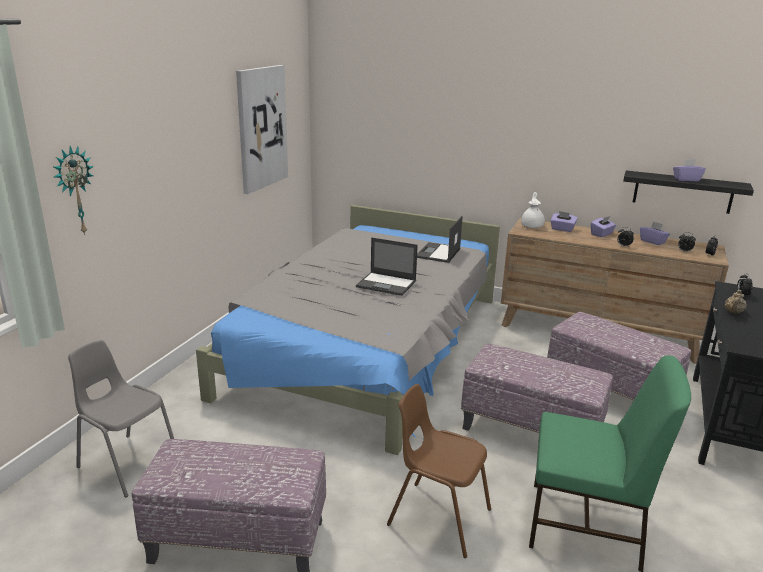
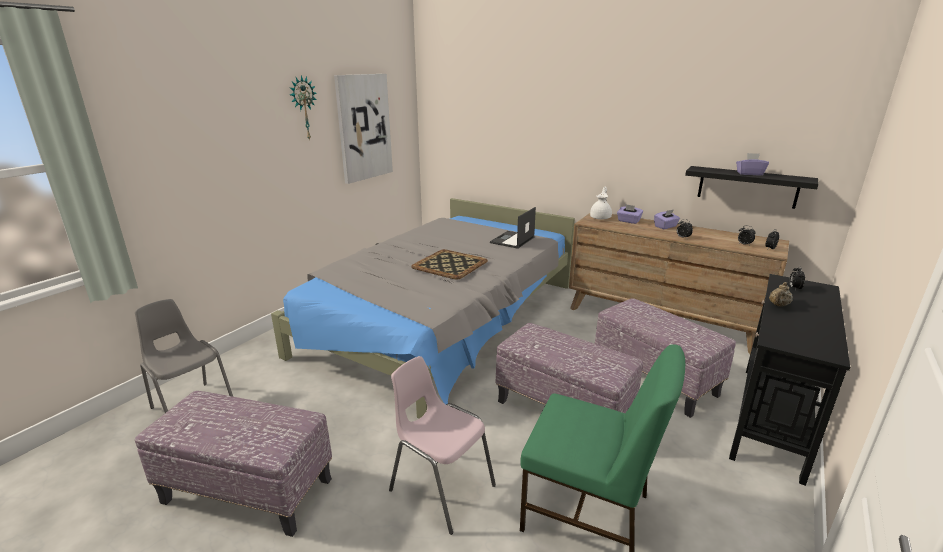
camera: 10 degrees right, 0 degrees up
wall clock [53,146,94,235] -> wall clock moved to [289,75,317,141]
laptop [356,237,418,296] -> tray [411,249,488,280]
brown chair [387,384,491,558] -> pink chair [389,356,496,535]
purple tissue box [640,221,670,245] -> none

